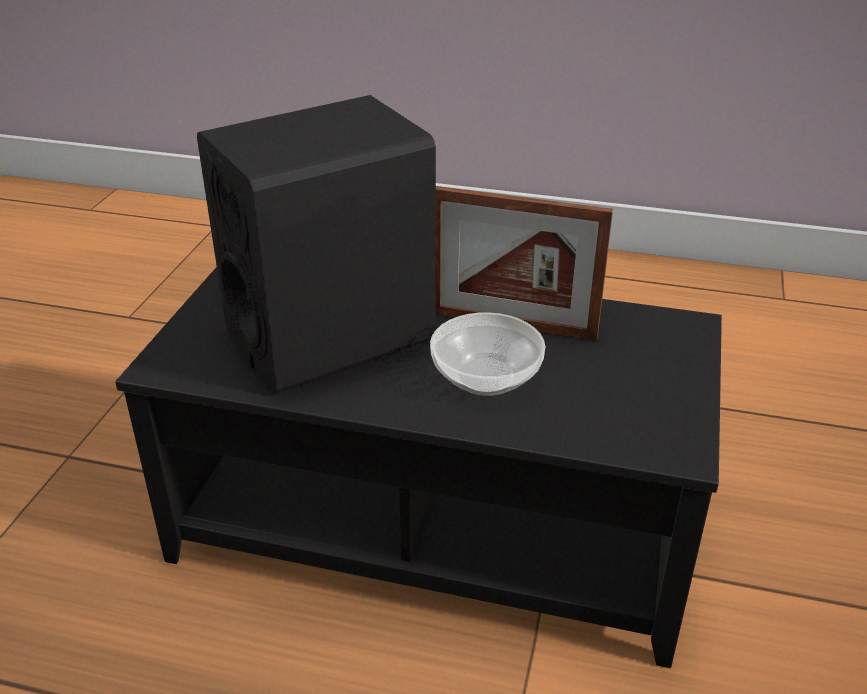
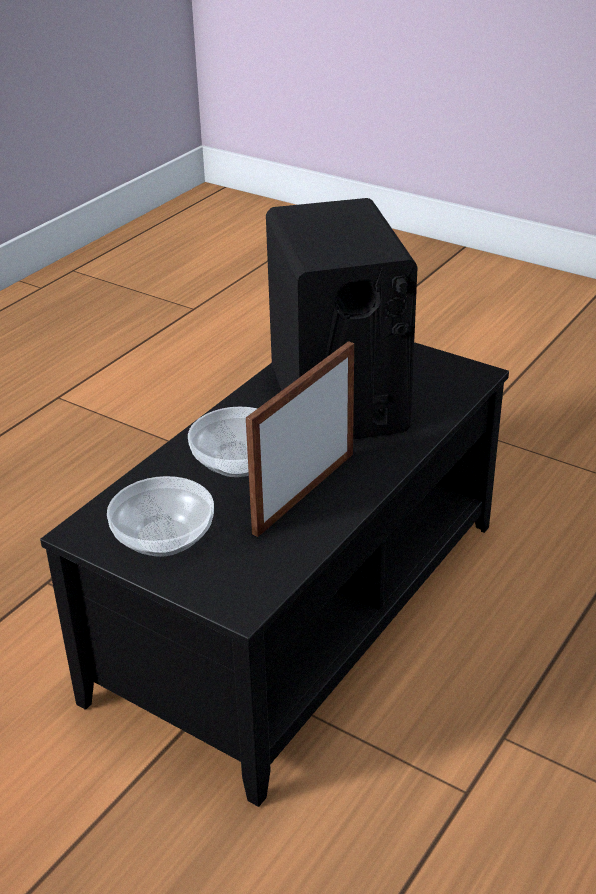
camera: 110 degrees right, 0 degrees up
none -> bowl [107,476,214,557]

